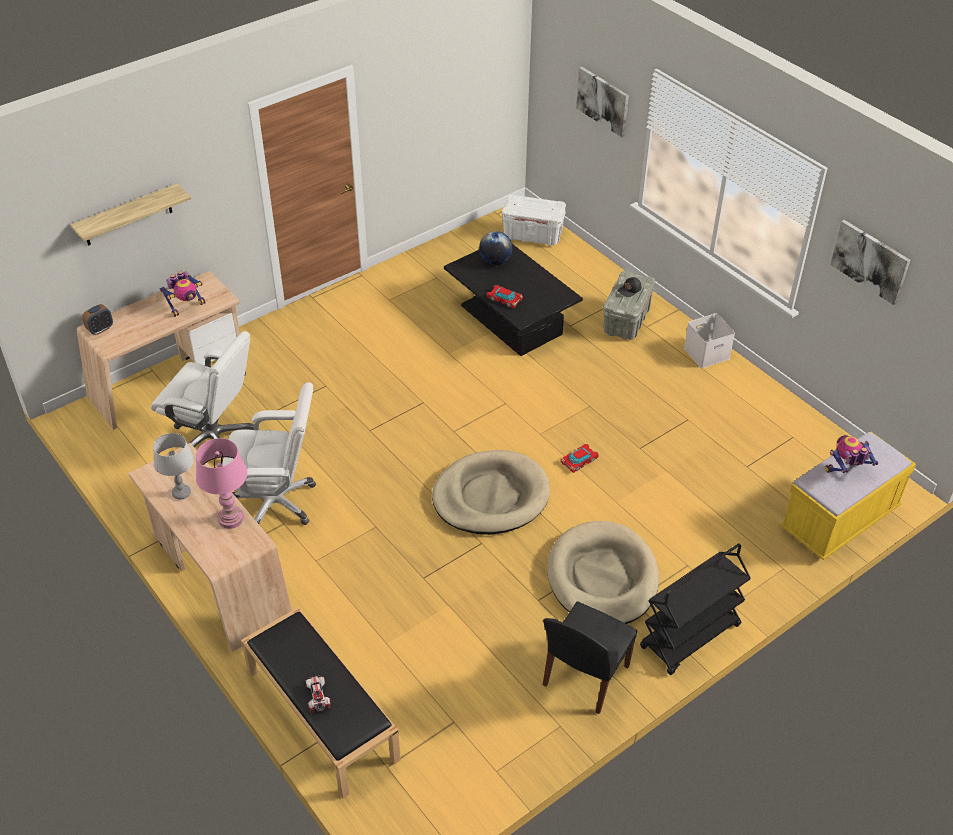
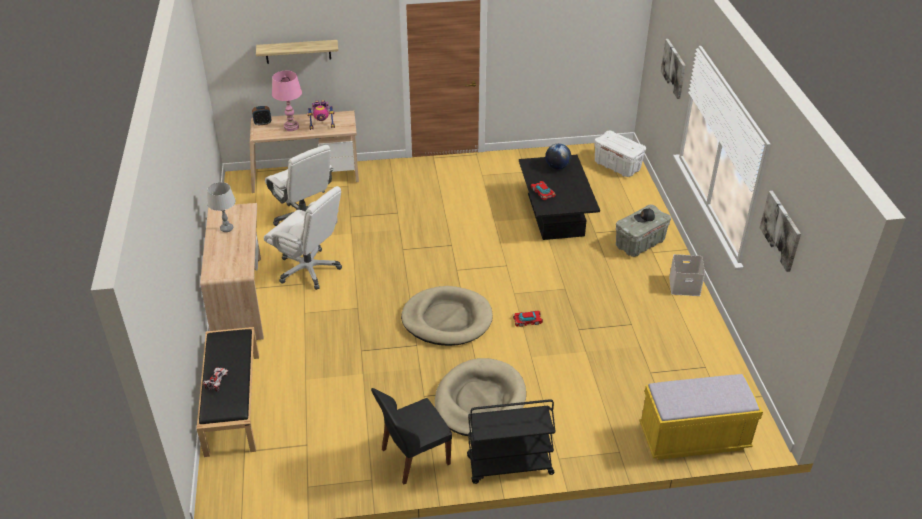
camera: 30 degrees right, 5 degrees down
pink table lamp [196,438,247,529] -> pink table lamp moved to [272,71,302,131]
toy robot [825,435,878,473] -> none

